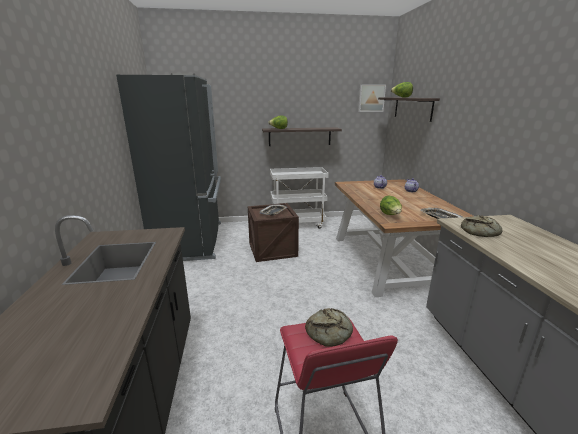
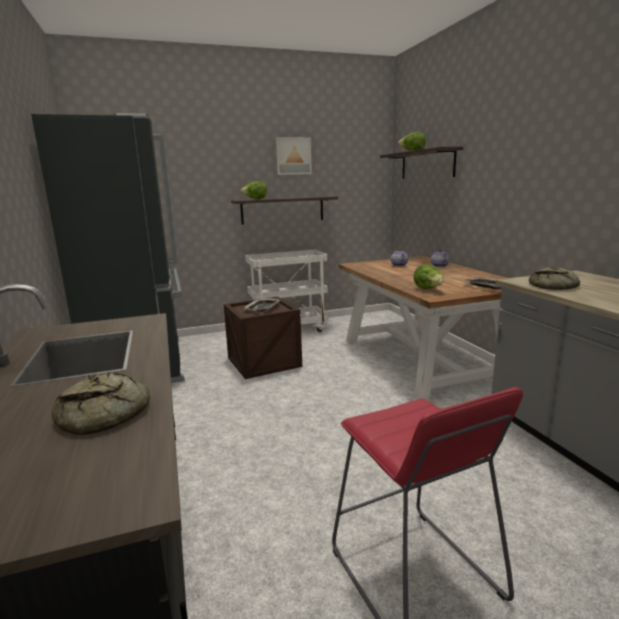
camera: 10 degrees left, 5 degrees down
bread [305,308,353,347] -> bread moved to [52,373,150,435]
picture [358,84,386,112] -> picture moved to [276,137,312,175]

